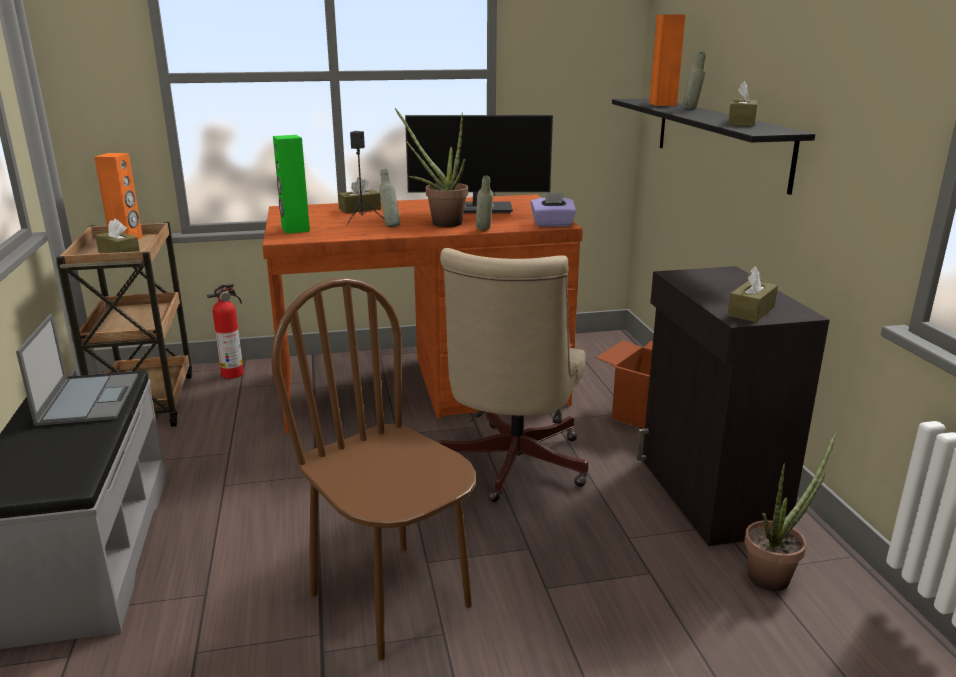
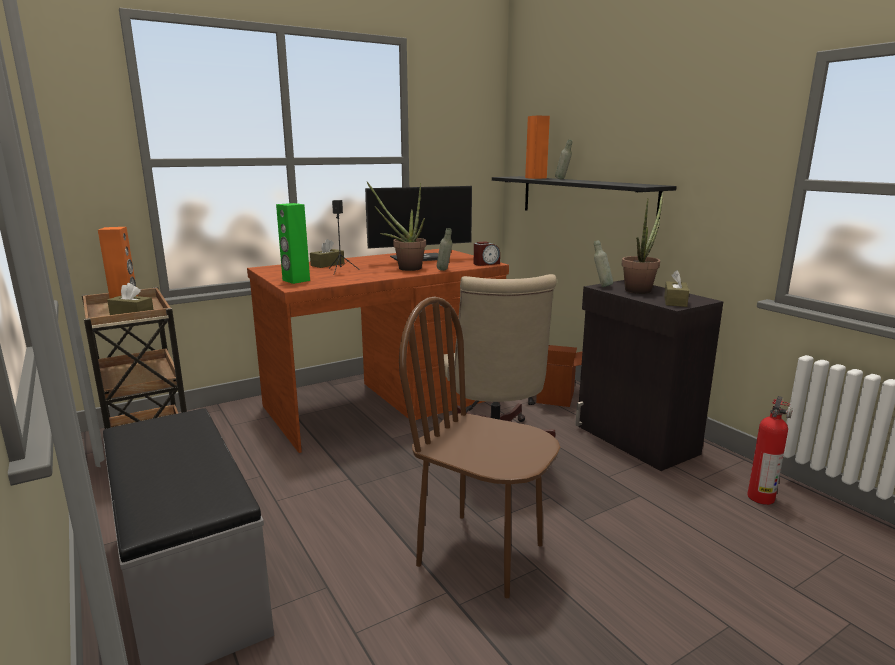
camera: 20 degrees left, 5 degrees down
laptop [16,314,138,426] -> none
fire extinguisher [207,284,244,379] -> fire extinguisher moved to [747,396,793,505]
grey bottle [379,169,400,227] -> grey bottle moved to [594,240,613,287]
purple tissue box [531,193,576,227] -> alarm clock [474,241,500,266]
brown tissue box [728,81,757,126] -> none
potted plant [744,431,837,591] -> potted plant moved to [622,192,663,294]

